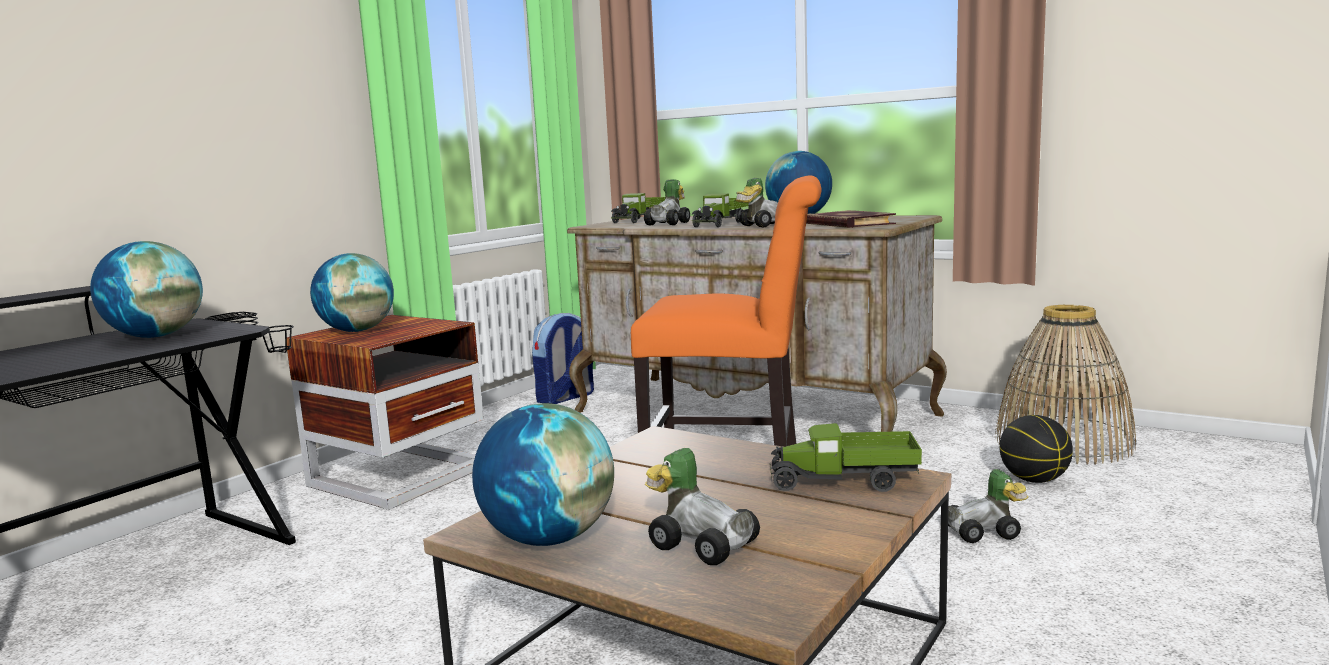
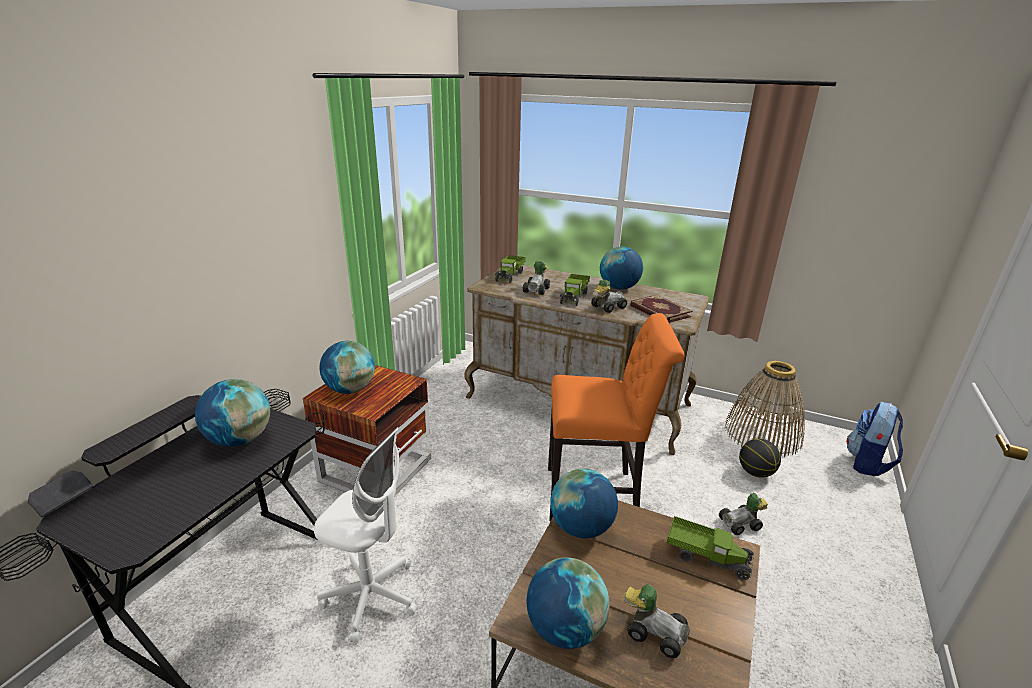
camera: 10 degrees left, 15 degrees up
backpack [532,313,594,404] -> backpack moved to [847,402,903,476]
toy truck [770,423,922,492] -> toy truck turned 150 degrees counterclockwise [667,516,754,580]
none -> white office chair [314,427,417,642]
none -> globe [550,469,618,538]

